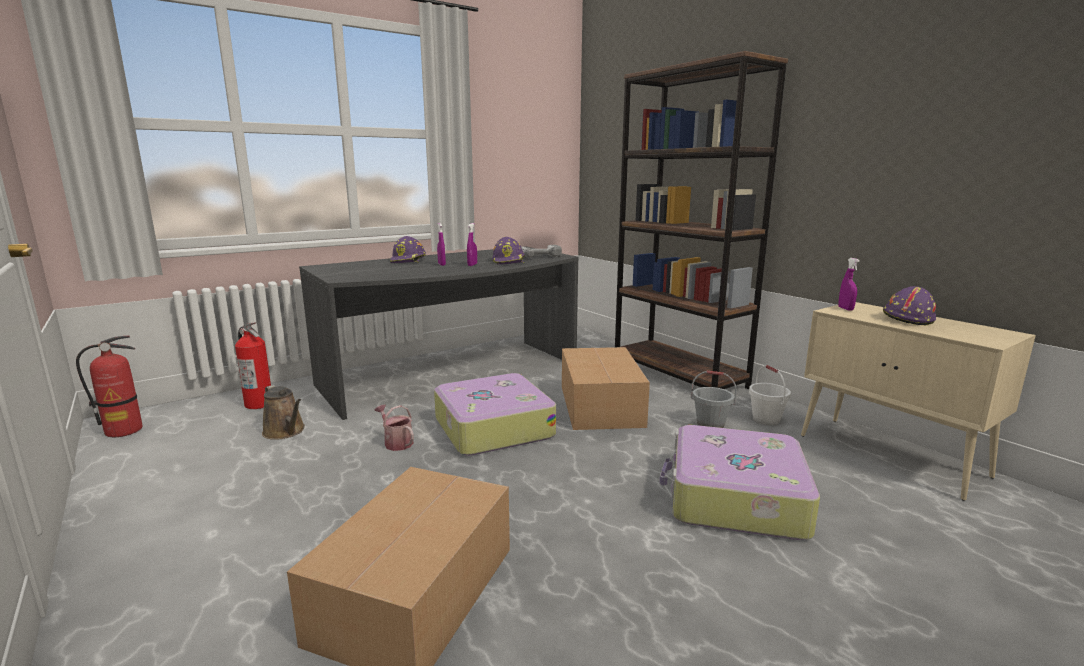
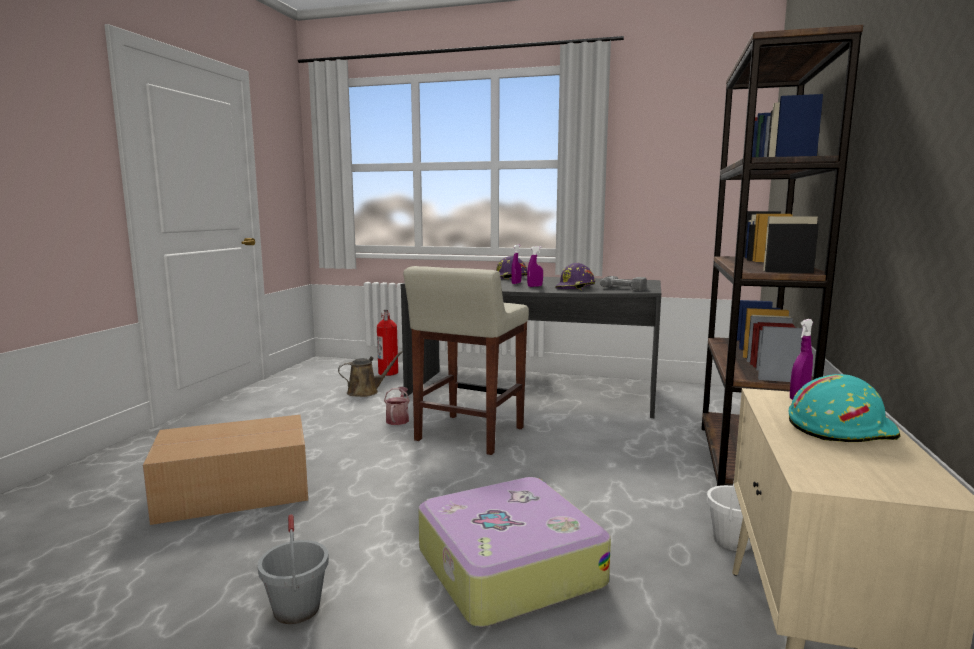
camera: 50 degrees right, 5 degrees down
fire extinguisher [76,336,143,437] -> none
brown watering can [262,385,305,440] -> brown watering can turned 120 degrees counterclockwise [338,351,403,397]
suitcase [434,373,556,456] -> beige stool [403,266,529,455]
cardboard box [562,347,650,430] -> none
grey bucket [691,371,737,428] -> grey bucket moved to [258,514,329,624]
purple hard hat [883,286,936,326] -> turquoise hard hat [788,374,901,442]

